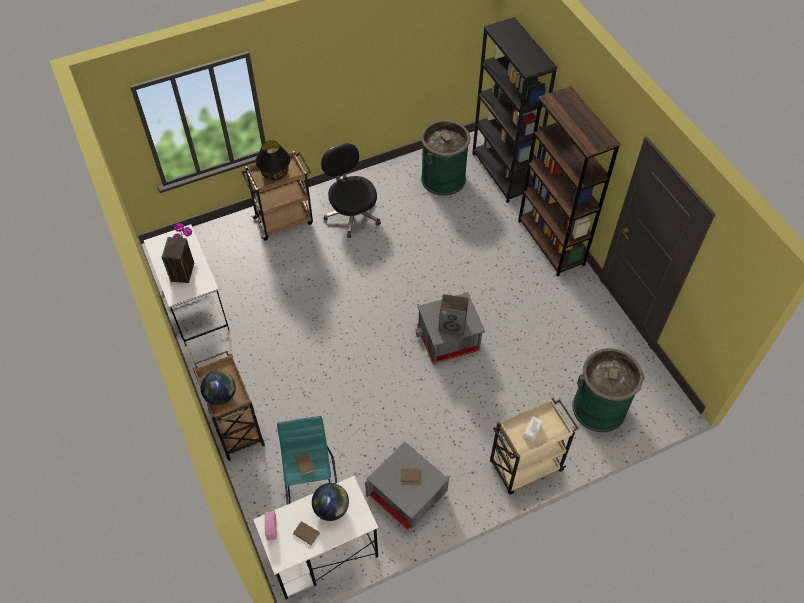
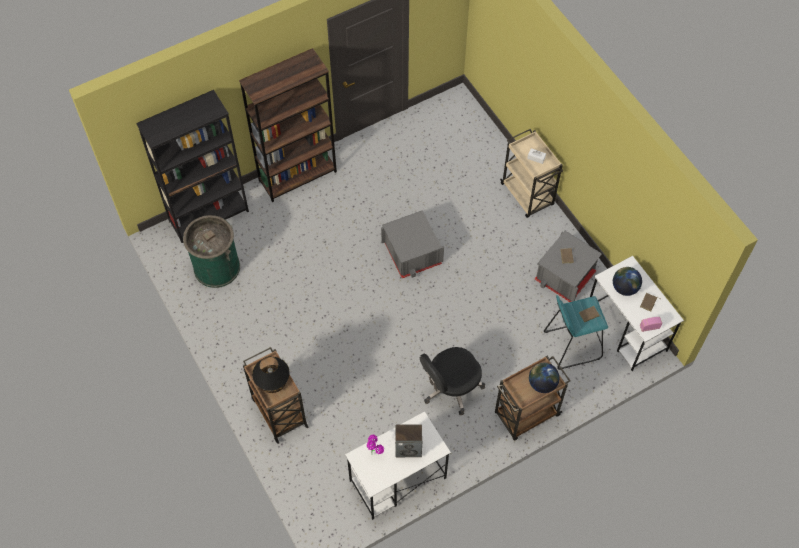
camera: 95 degrees left, 5 degrees up
black office chair [321,143,381,238] -> black office chair moved to [420,347,485,415]
speaker [439,294,469,335] -> none
green trash can [572,348,644,432] -> none

